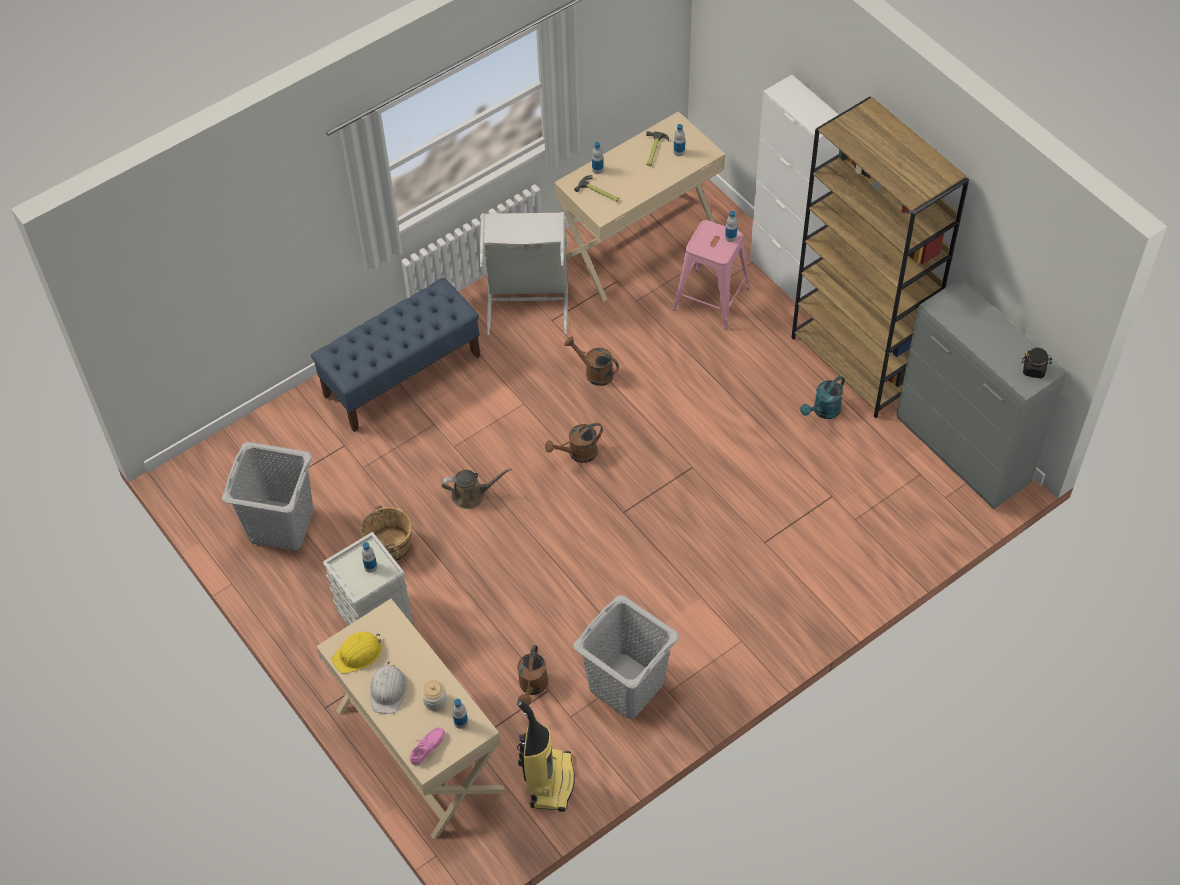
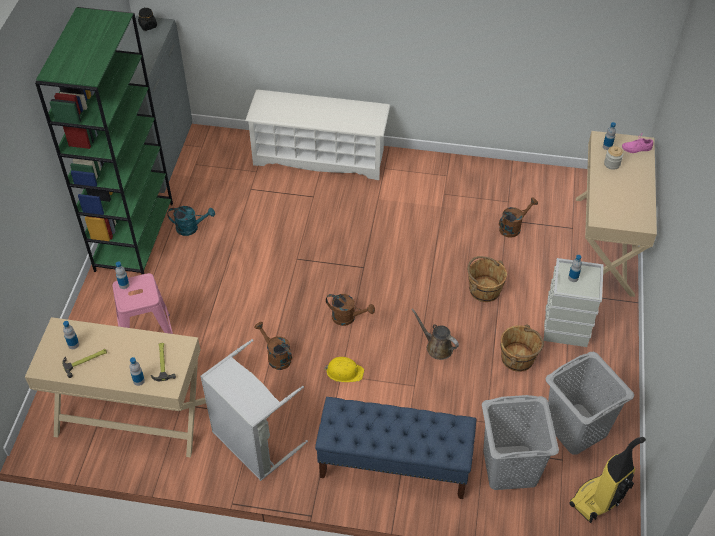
camera: 135 degrees left, 5 degrees down
yellow hard hat [332,632,381,674] -> yellow hard hat moved to [324,357,364,382]
white hard hat [370,662,407,714] -> none
vacuum cleaner [517,699,575,812] -> vacuum cleaner moved to [569,437,646,523]
brown watering can [564,337,619,386] -> brown watering can turned 150 degrees clockwise [254,322,292,370]
grey laundry basket [574,595,679,719] -> grey laundry basket moved to [482,395,559,490]
white cabinet [750,75,839,302] -> none
brown bookcase [791,97,969,418] -> green bookcase [35,7,173,274]
none -> white shoe rack [245,89,390,180]
none -> brown bucket [468,256,507,302]

